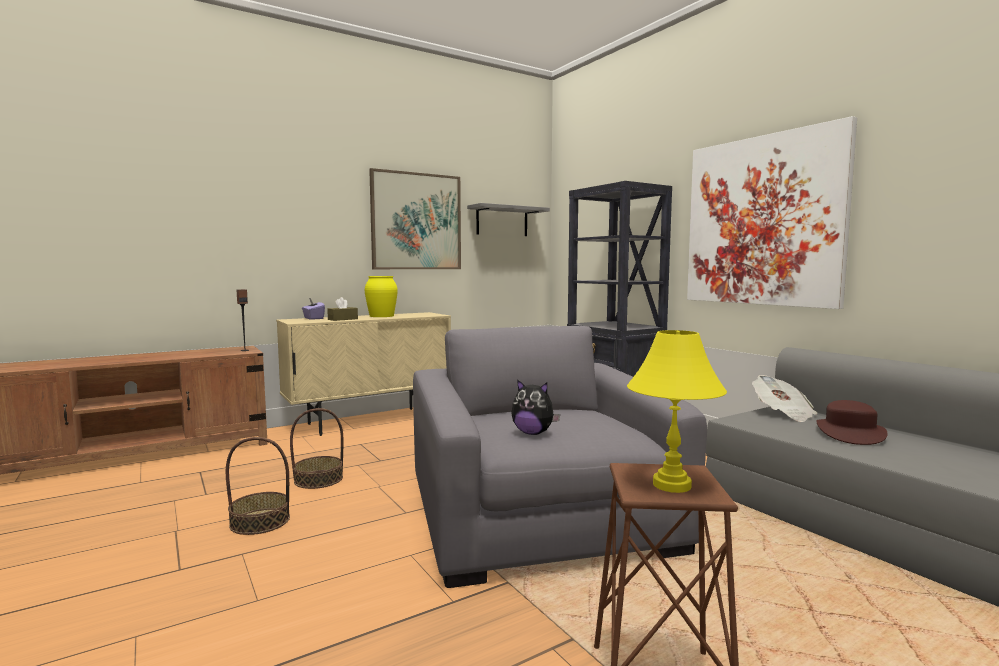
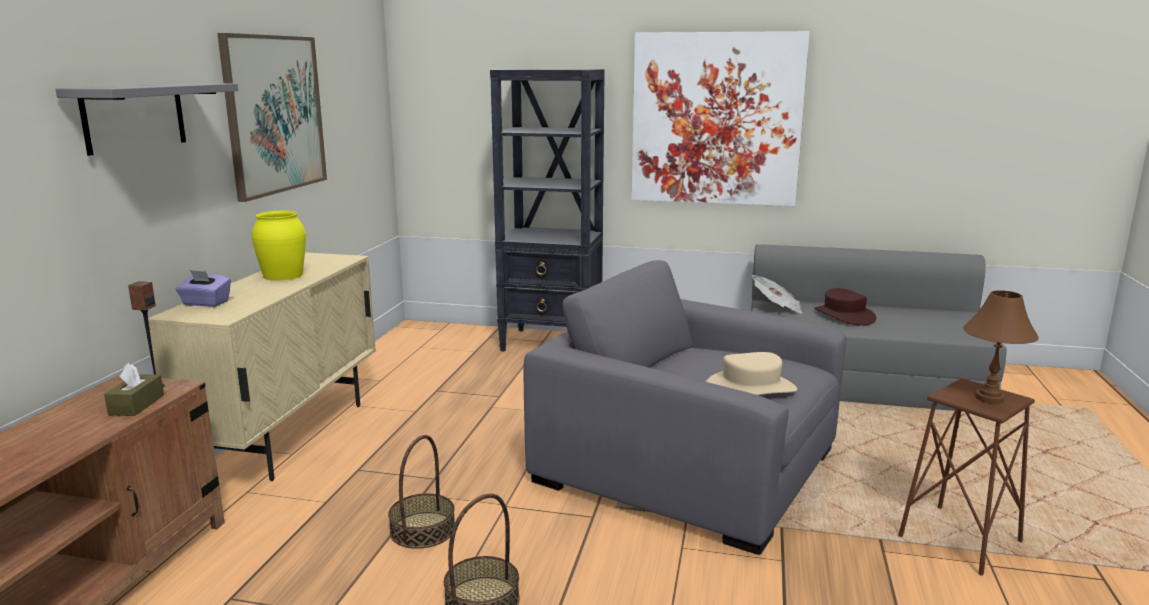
camera: 45 degrees left, 10 degrees up
brown tissue box [327,297,358,321] -> brown tissue box moved to [104,363,164,416]
grey shelf [467,203,550,236] -> grey shelf moved to [55,83,238,156]
plush toy [511,379,560,435] -> beige hat [706,352,797,395]
yellow table lamp [627,330,727,493] -> brown table lamp [963,290,1039,404]

